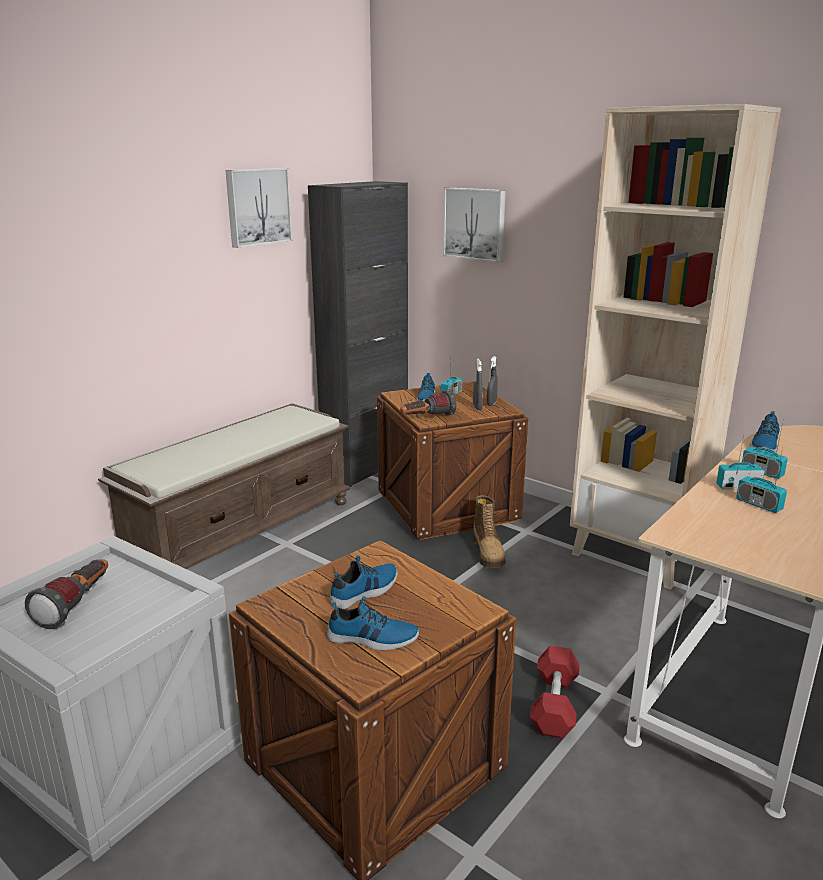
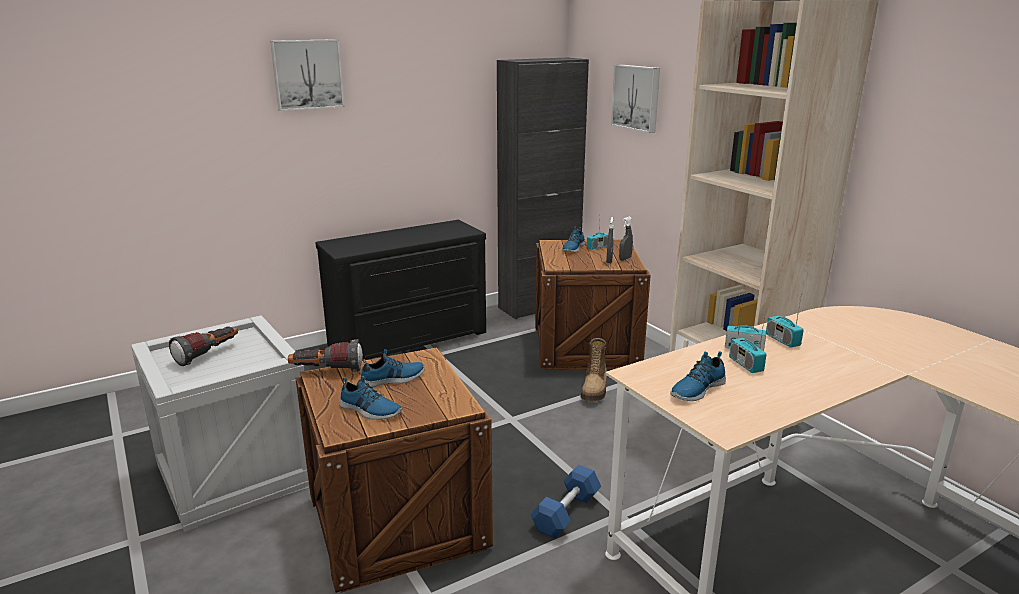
camera: 20 degrees right, 0 degrees up
brown bench [98,403,351,569] -> black dresser [316,220,486,361]
picture [225,168,292,248] -> picture moved to [270,39,344,111]
flashlight [400,390,457,415] -> flashlight moved to [288,339,363,372]
red dumbbell [530,646,580,739] -> blue dumbbell [531,465,601,539]
shoe [750,411,780,452] -> shoe moved to [670,351,726,401]

